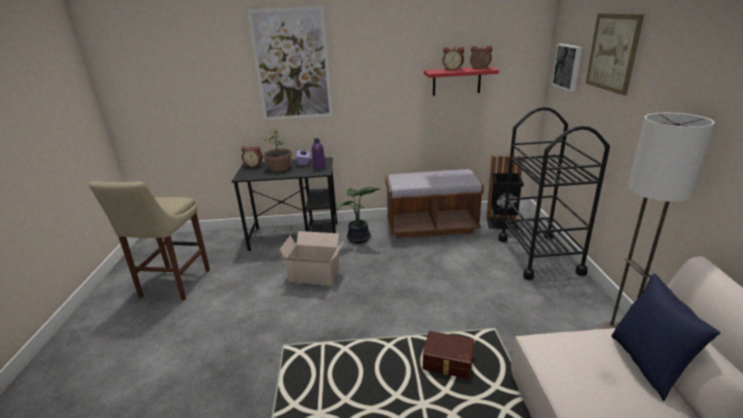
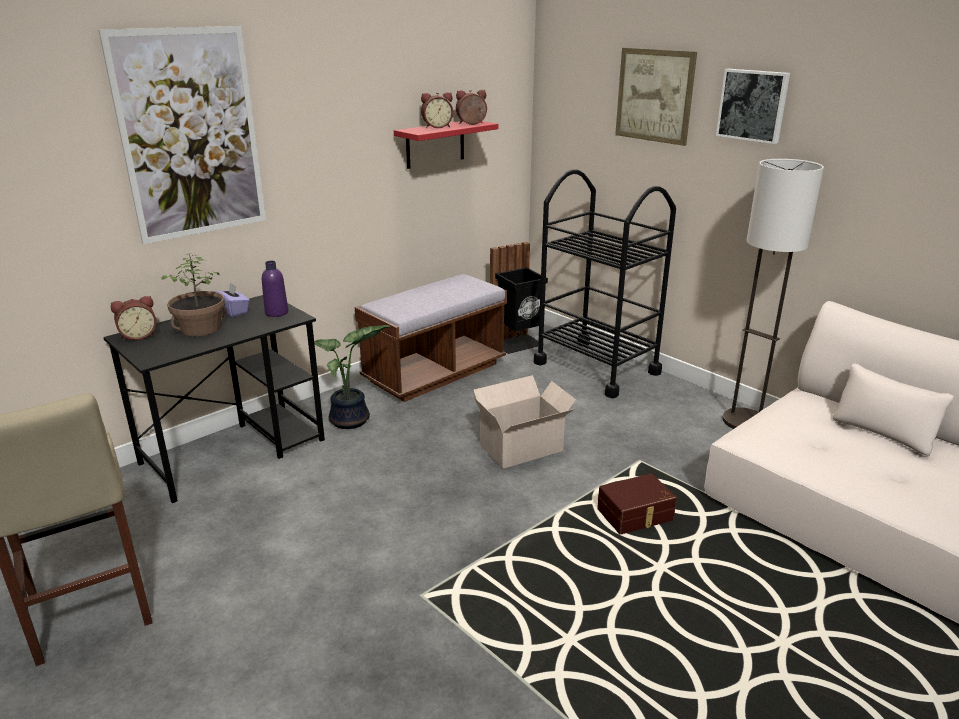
camera: 40 degrees left, 0 degrees up
cardboard box [279,231,344,286] -> cardboard box moved to [473,375,576,469]
picture [552,44,582,91] -> picture moved to [716,69,790,144]
blue pillow [611,274,721,401] -> none

